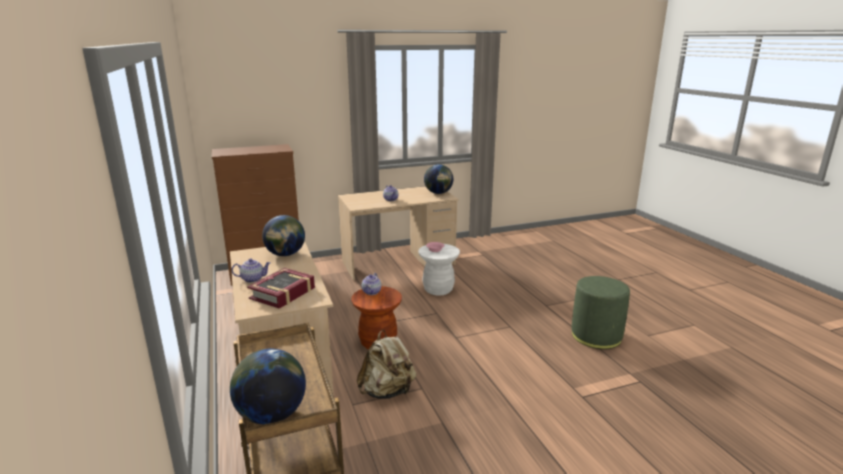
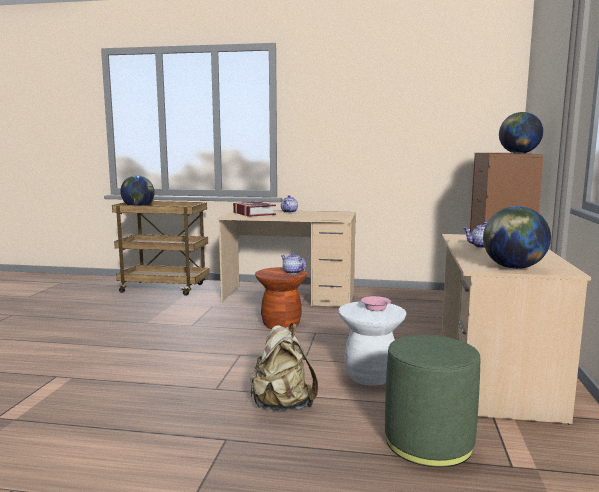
camera: 120 degrees right, 10 degrees down
globe [262,215,305,256] -> globe moved to [499,112,543,154]
beige backpack [357,330,416,399] -> beige backpack moved to [250,323,318,410]
green ottoman [571,276,630,349] -> green ottoman moved to [385,335,481,468]

